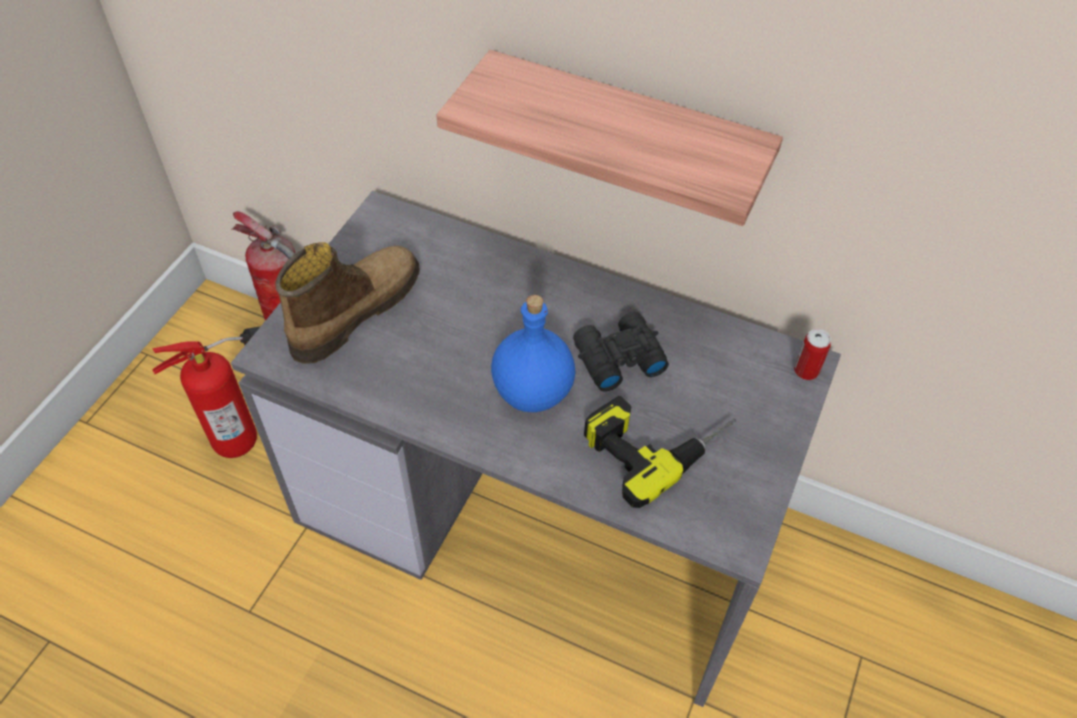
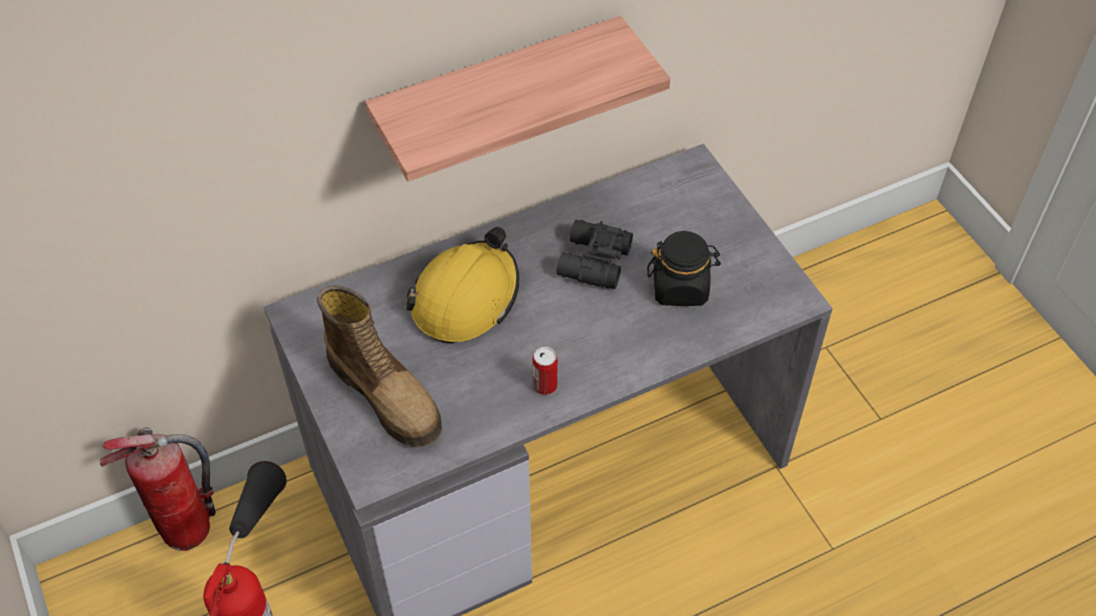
camera: 50 degrees left, 0 degrees up
boot [275,242,420,364] -> boot turned 150 degrees clockwise [317,285,442,447]
blue bottle [491,295,575,412] -> none
power drill [584,396,736,508] -> black jar [647,231,721,306]
can [794,329,831,380] -> can moved to [532,347,558,395]
none -> yellow hard hat [406,227,519,343]

